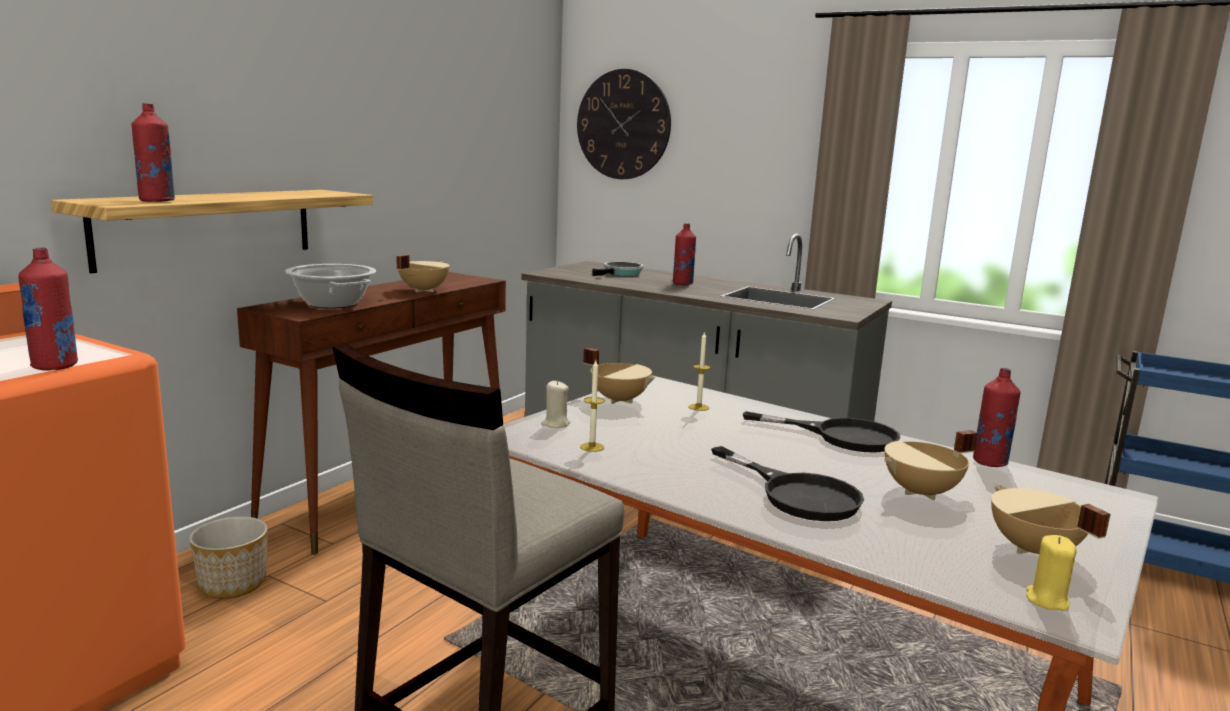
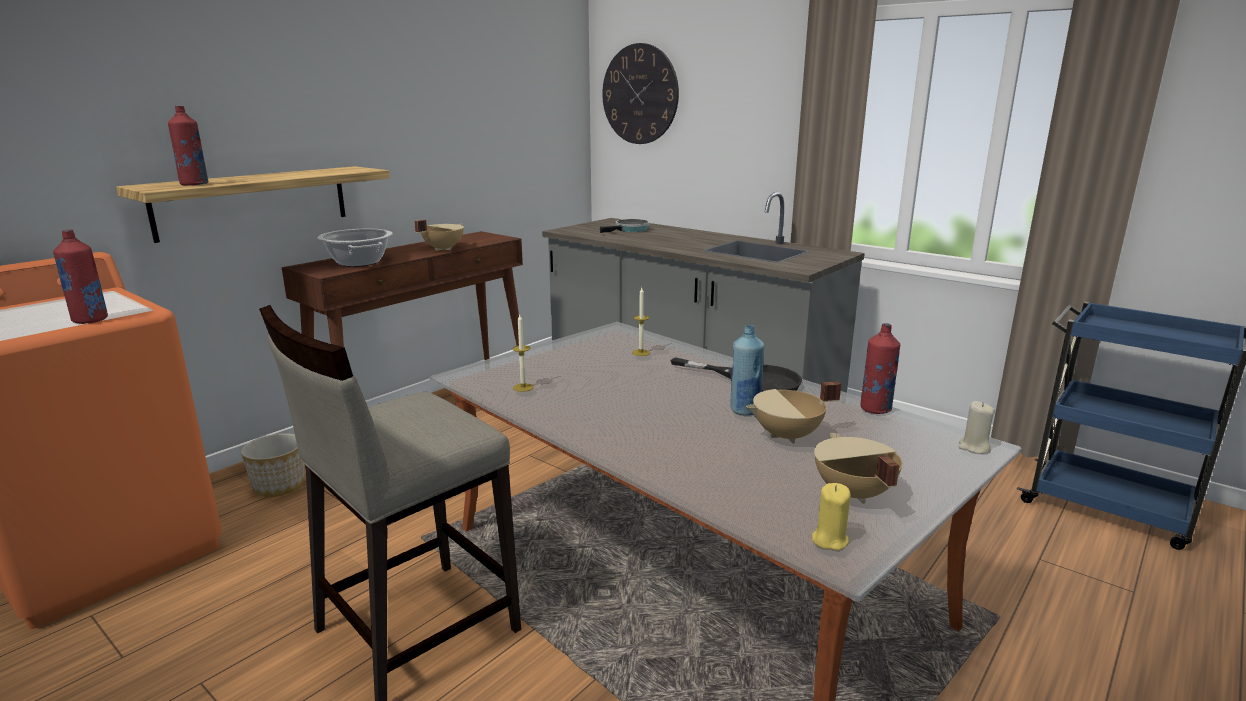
camera: 10 degrees right, 5 degrees up
beige candle [541,381,570,428] -> beige candle moved to [959,401,995,454]
beige cooking pot [583,348,655,404] -> none
red bottle [673,223,696,285] -> none
black frying pan [711,446,864,521] -> none
none -> blue bottle [730,325,764,416]

